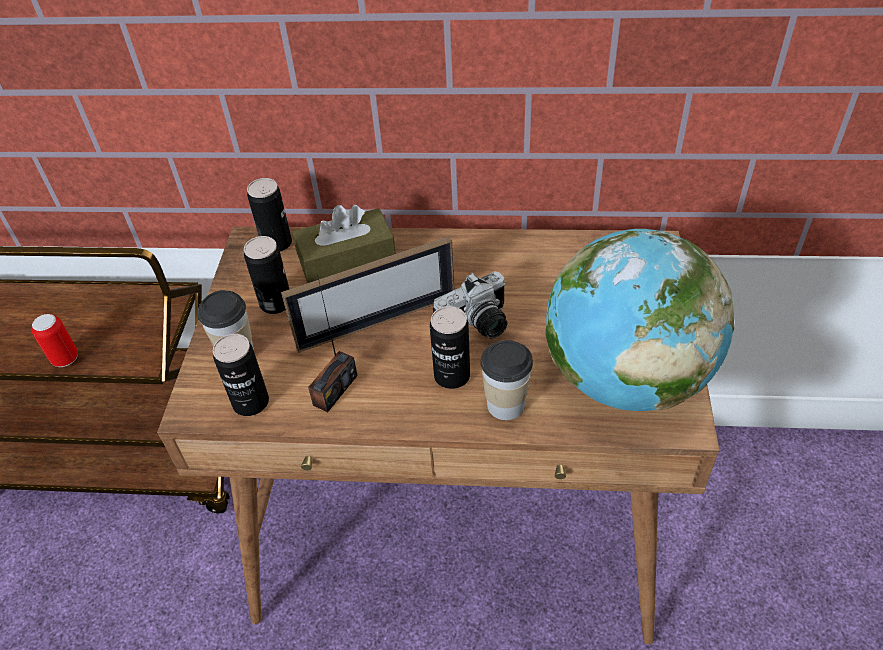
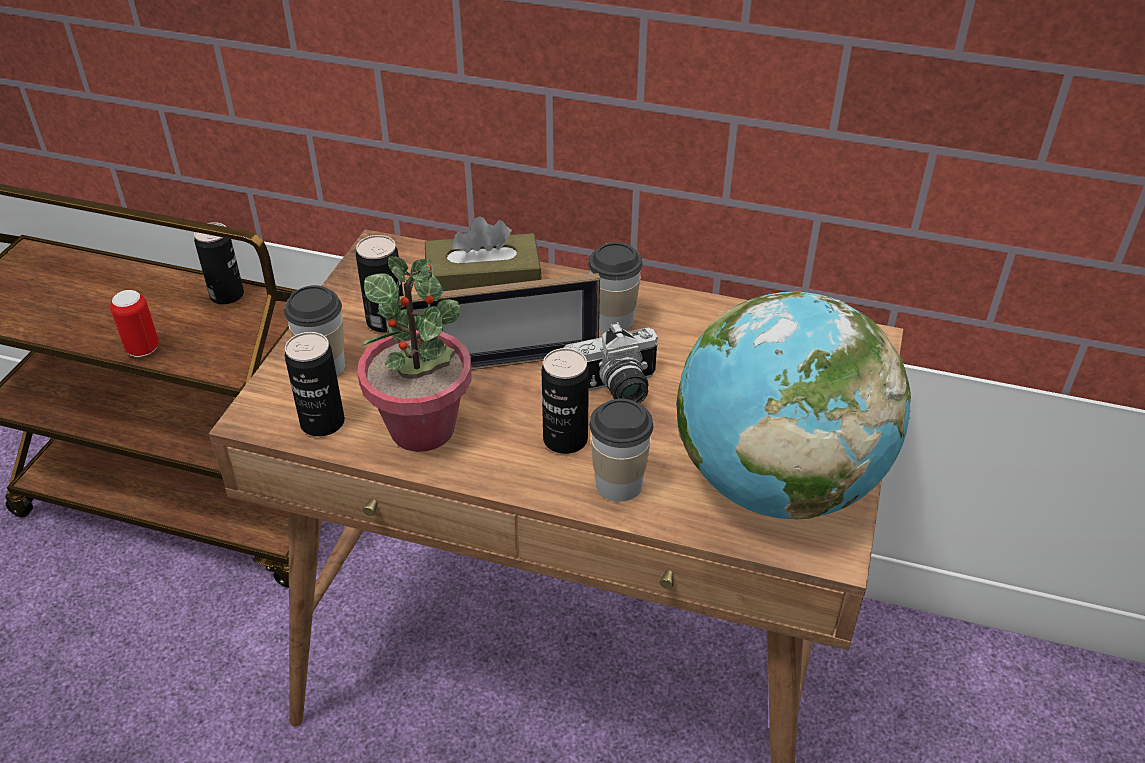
camera: 10 degrees right, 5 degrees down
can [247,178,292,252] -> can moved to [194,222,244,305]
radio [308,274,357,412] -> potted plant [357,256,472,452]
none -> cup [588,242,643,333]

